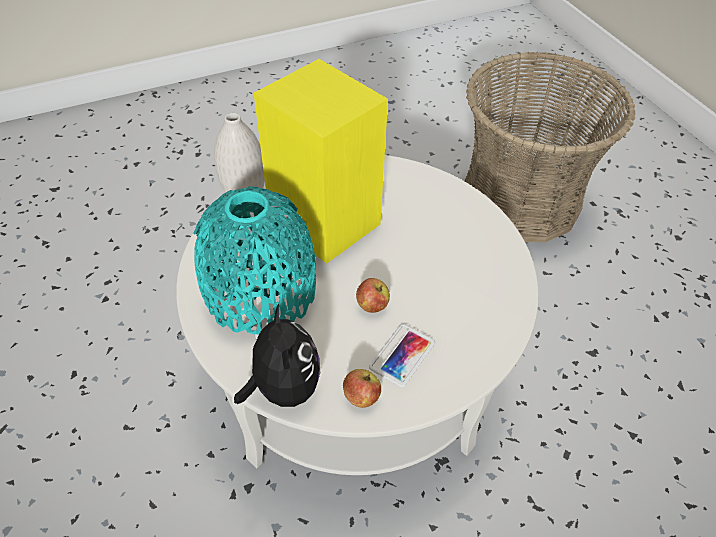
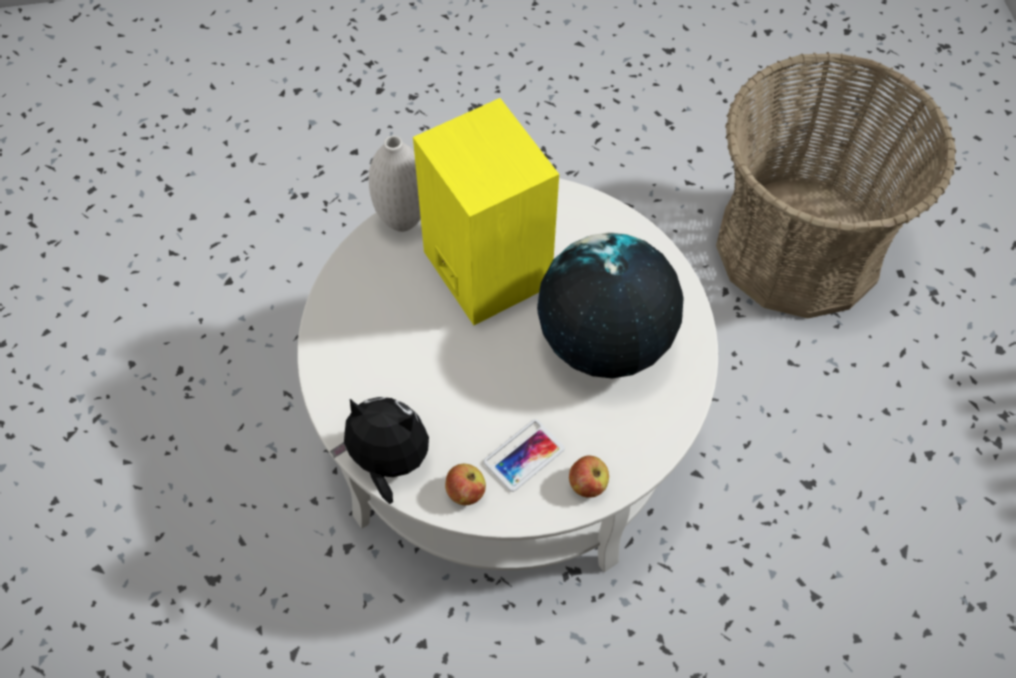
camera: 15 degrees right, 10 degrees up
turquoise vase [193,186,316,335] -> none
plush toy [234,303,320,407] -> plush toy turned 75 degrees counterclockwise [330,397,429,504]
apple [356,278,390,313] -> apple moved to [569,456,609,498]
none -> globe [537,232,683,379]

